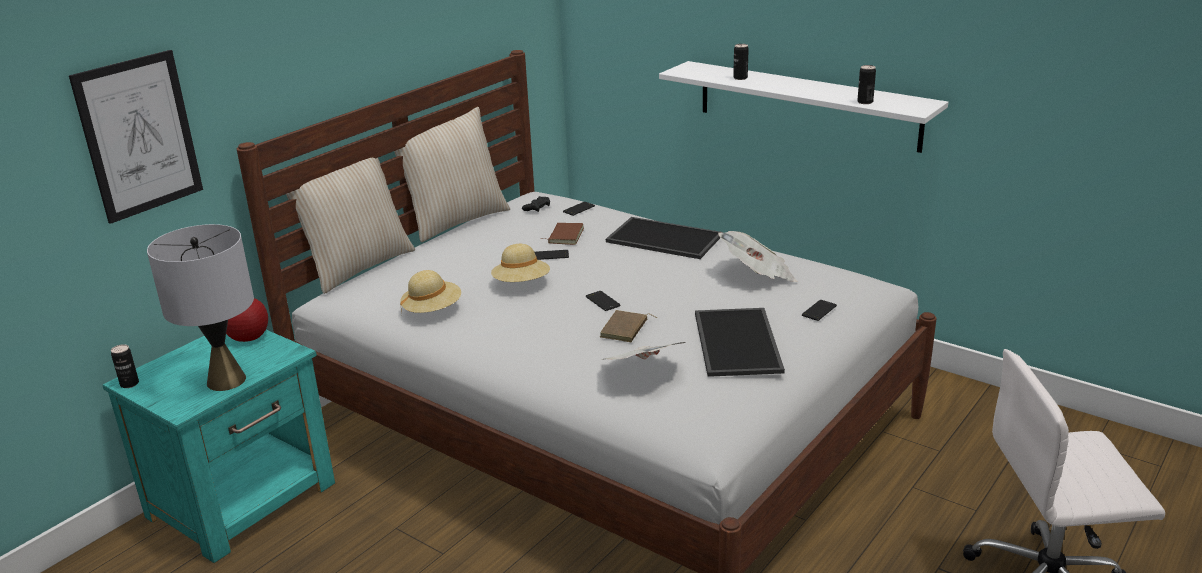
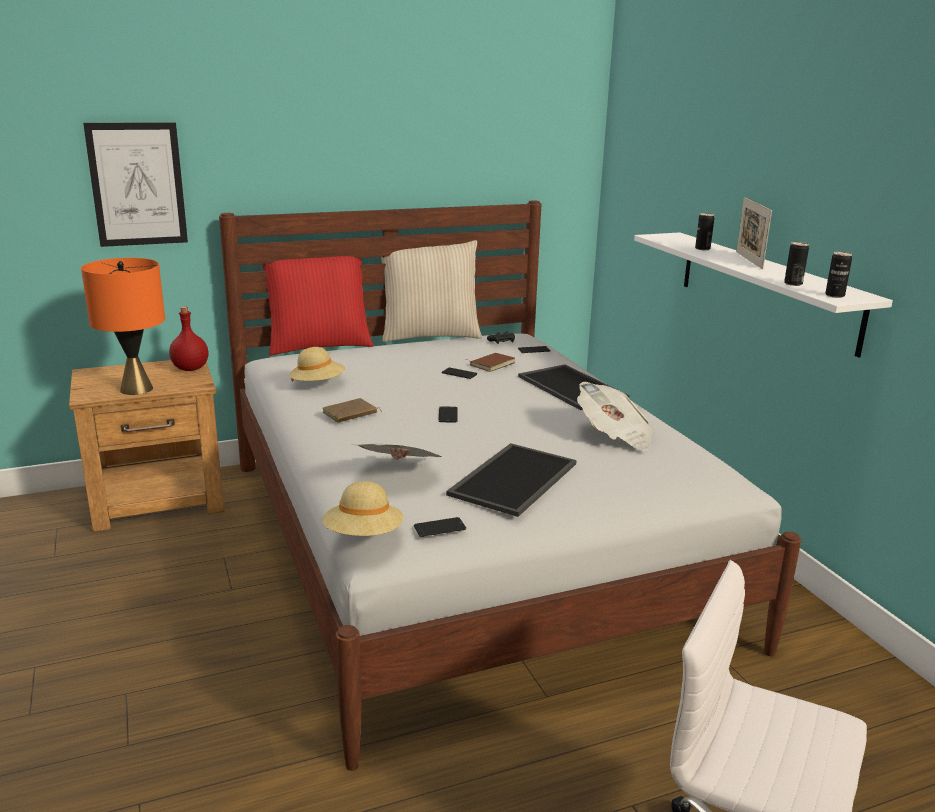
camera: 30 degrees right, 5 degrees down
turquoise nightstand [102,330,335,563] -> brown nightstand [69,360,224,532]
can [111,344,139,388] -> can moved to [825,252,852,298]
grey table lamp [147,224,254,391] -> orange table lamp [81,258,165,395]
beige pillow [286,158,415,294] -> red pillow [262,256,374,355]
beige hat [491,244,550,282] -> beige hat moved to [323,481,403,536]
brown book [600,310,657,342] -> brown book moved to [323,398,382,423]
phone [802,300,837,321] -> phone moved to [414,517,466,537]
none -> picture frame [736,197,772,269]

